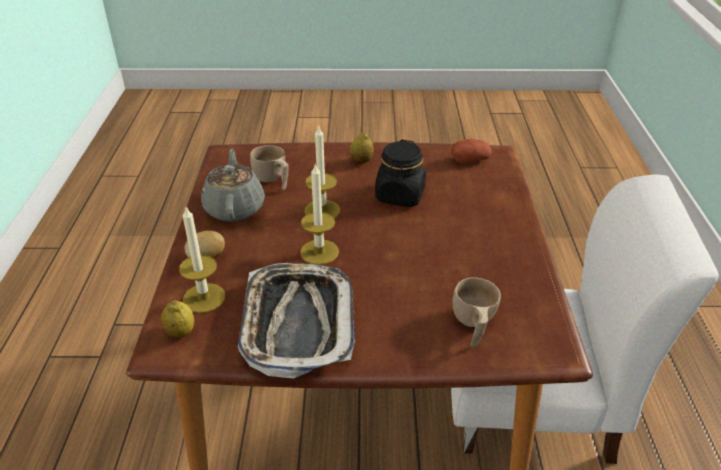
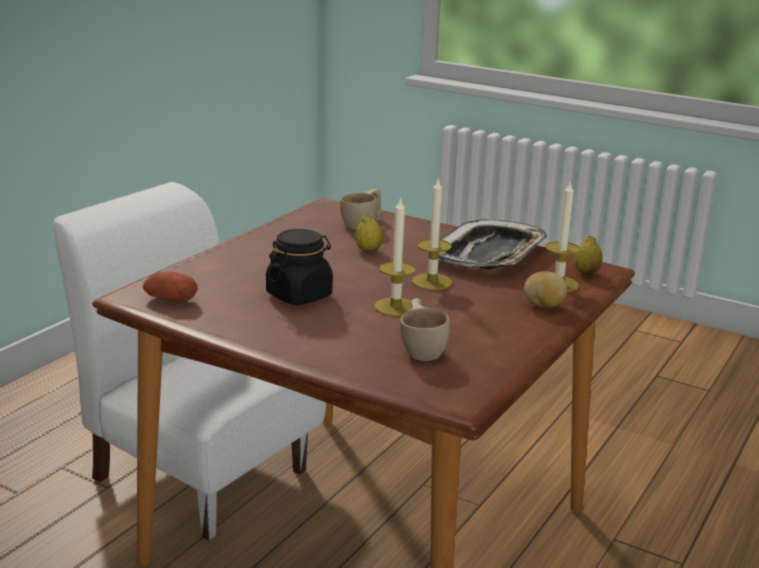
camera: 150 degrees left, 15 degrees down
grey teapot [201,148,265,222] -> none
lemon [350,132,374,164] -> lemon moved to [355,215,382,252]

